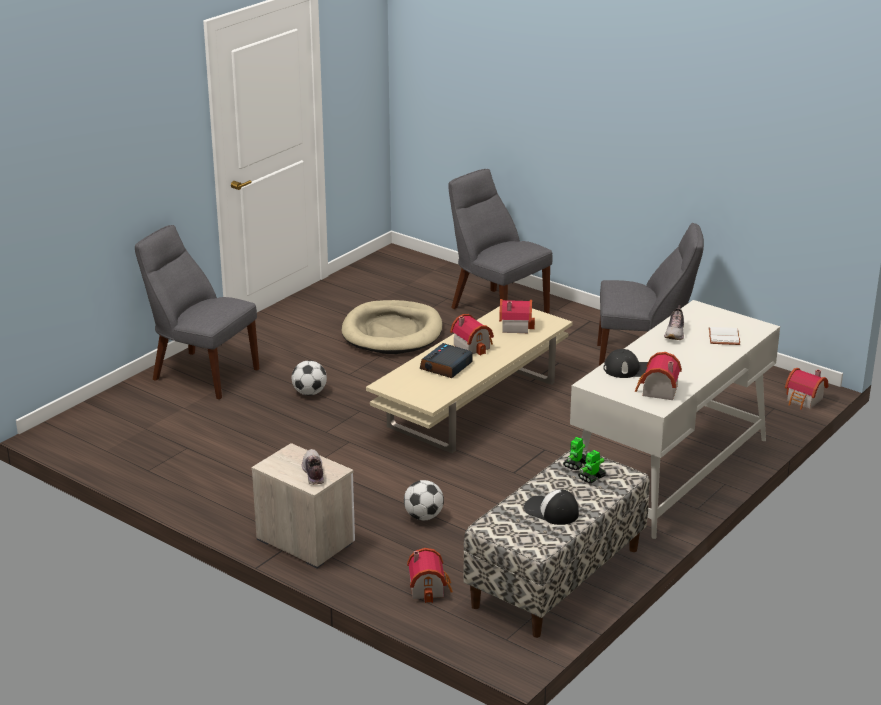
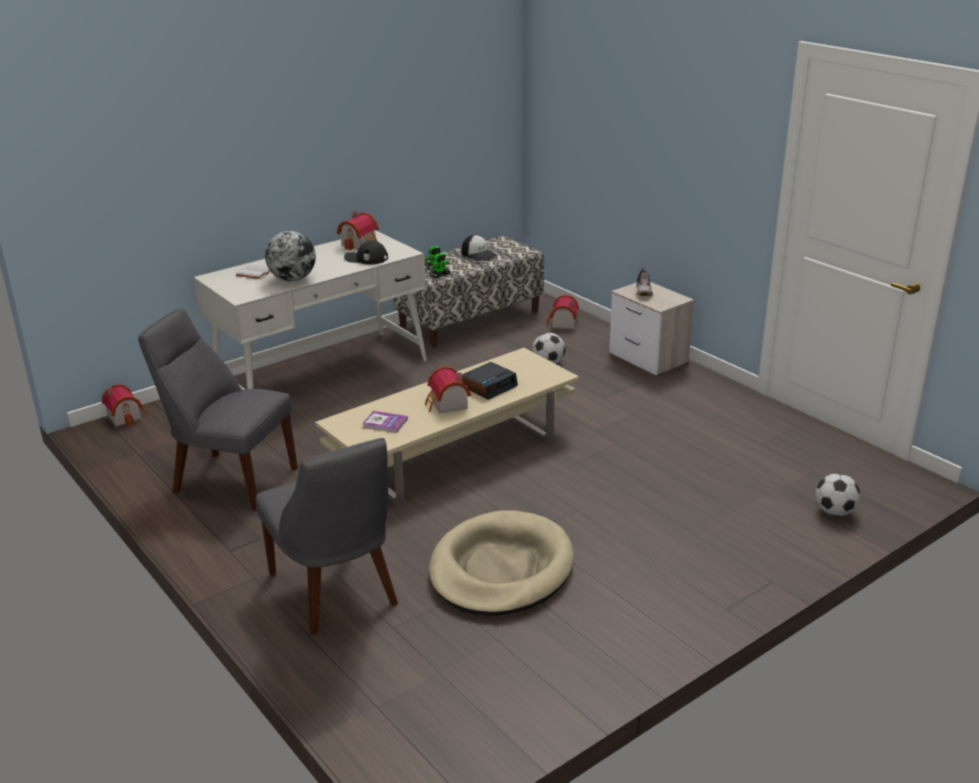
camera: 165 degrees left, 0 degrees up
grey chair [135,225,259,399] -> none
football [292,360,327,396] -> football moved to [815,473,860,516]
toy house [499,299,535,333] -> book [362,411,408,433]
shoe [664,305,684,340] -> globe [265,231,316,281]

